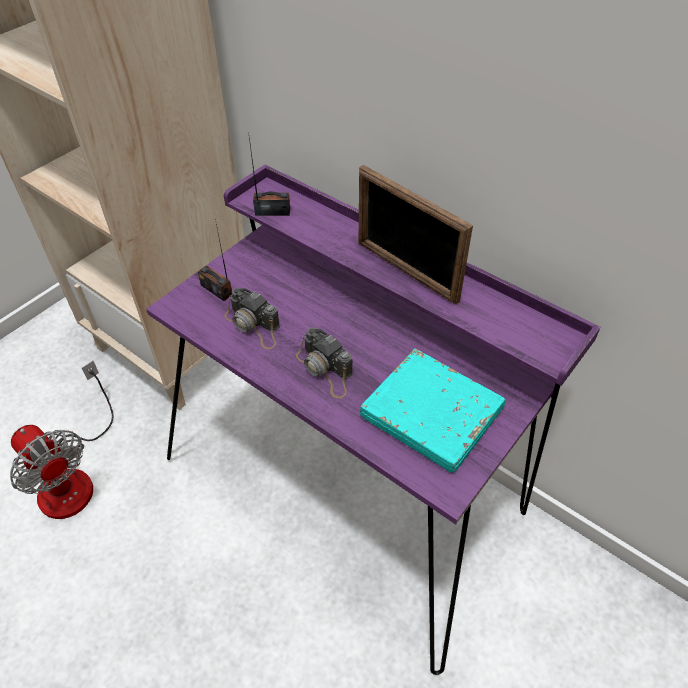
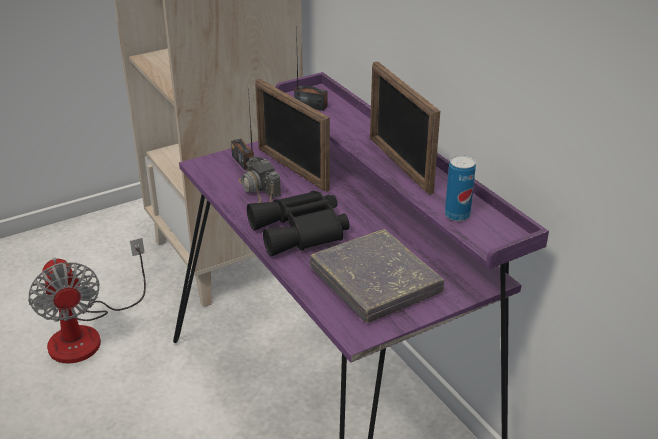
camera: 20 degrees right, 15 degrees down
camera [296,327,353,399] -> black binoculars [247,191,349,256]
turquoise book [360,349,506,473] -> grey book [310,229,444,323]
none -> picture frame [255,79,330,192]
none -> can [445,155,476,221]

